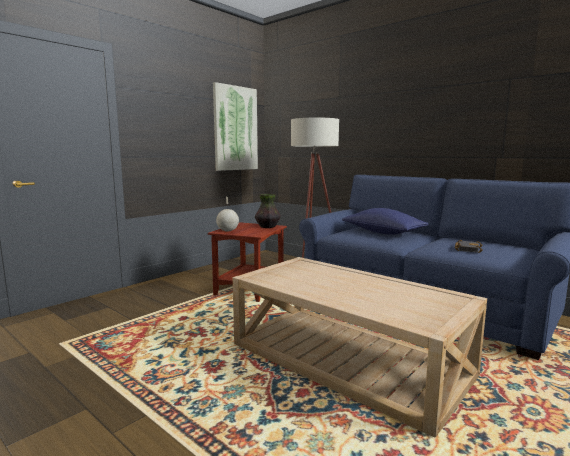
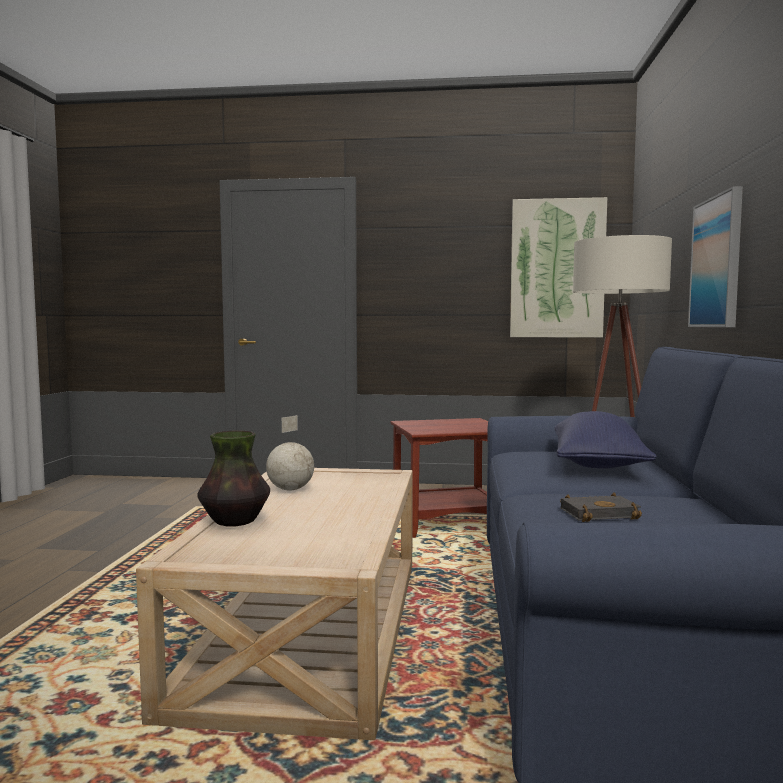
camera: 55 degrees right, 5 degrees down
globe [216,196,239,232] -> globe moved to [266,415,314,490]
vase [255,194,281,228] -> vase moved to [198,431,270,526]
none -> picture [688,186,743,327]

